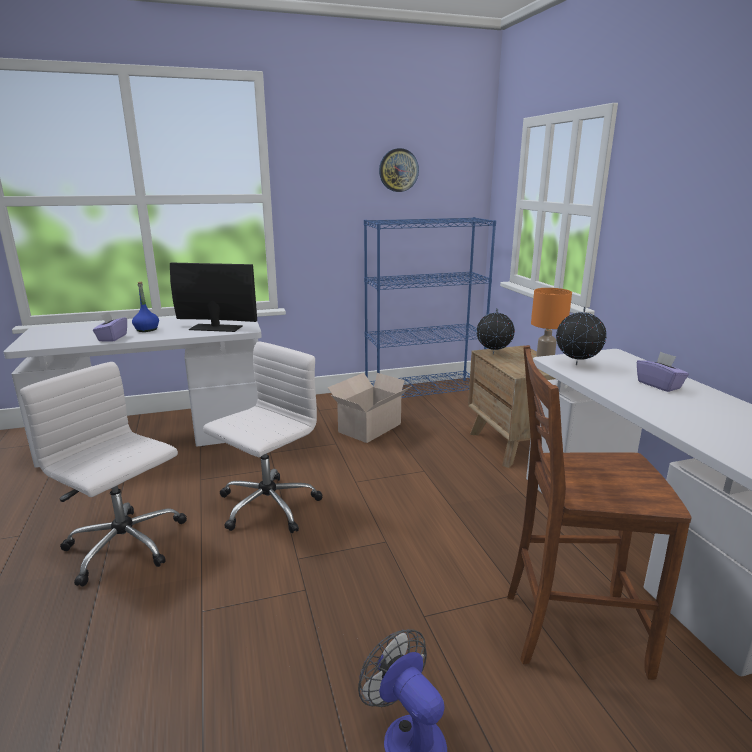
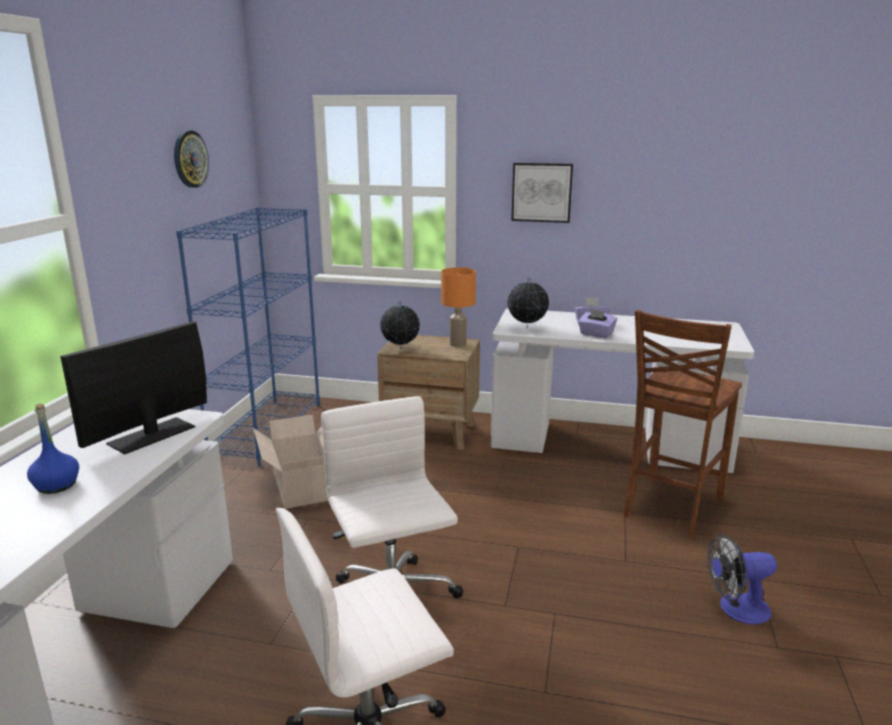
camera: 60 degrees left, 0 degrees up
purple tissue box [93,312,127,342] -> purple tissue box moved to [578,309,617,338]
none -> picture [511,163,573,223]

